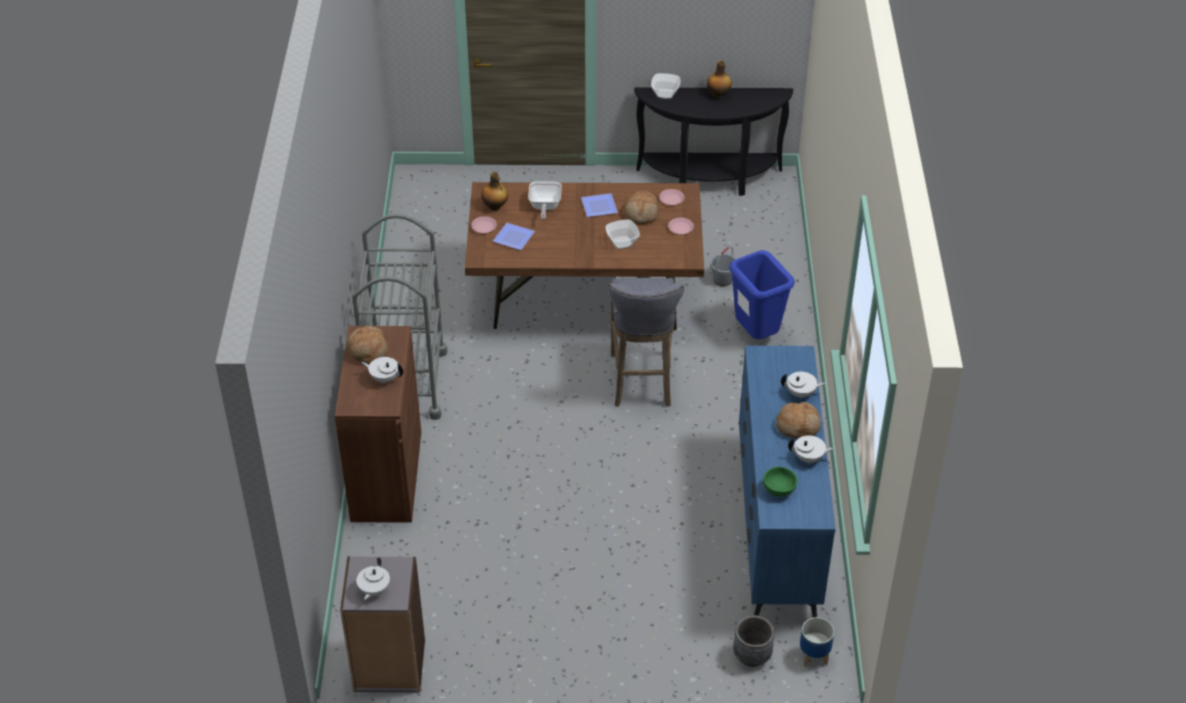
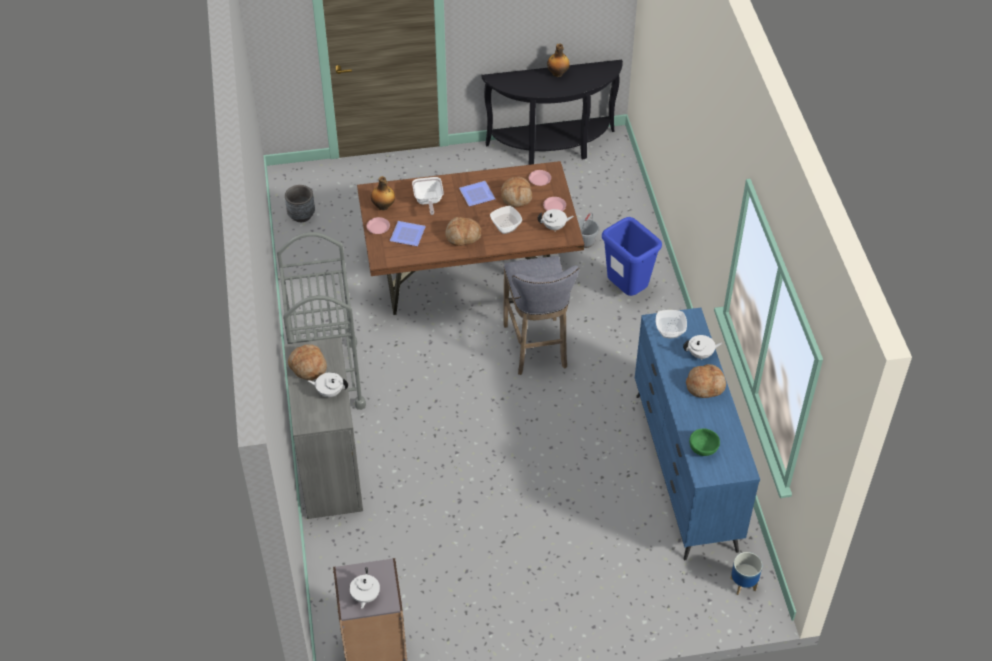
camera: 10 degrees left, 5 degrees up
brown cabinet [335,326,421,523] -> grey cabinet [284,337,363,519]
bowl [651,73,681,99] -> bowl moved to [656,310,687,339]
grey planter [733,615,775,667] -> grey planter moved to [285,185,315,222]
white teapot [788,435,835,464] -> white teapot moved to [538,209,574,230]
none -> bread [446,217,481,246]

